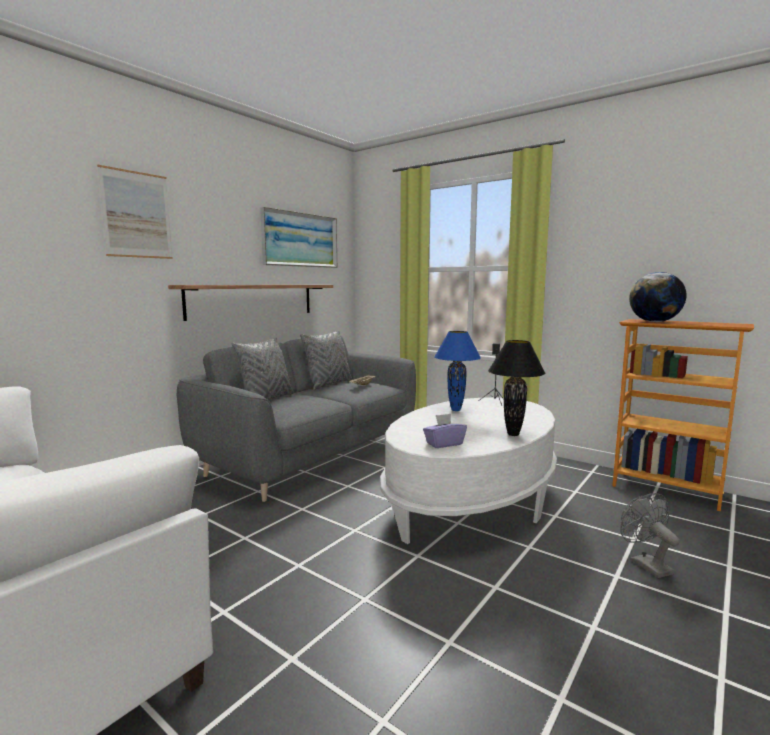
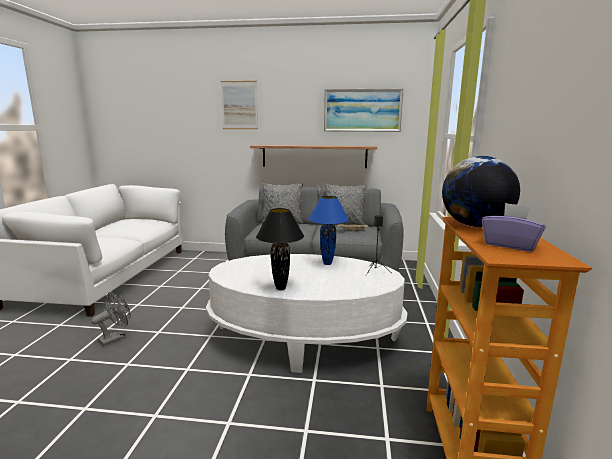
camera: 60 degrees right, 5 degrees up
purple tissue box [423,413,467,448] -> purple tissue box moved to [482,203,546,252]
grey fan [620,493,680,578] -> grey fan moved to [91,292,131,346]

